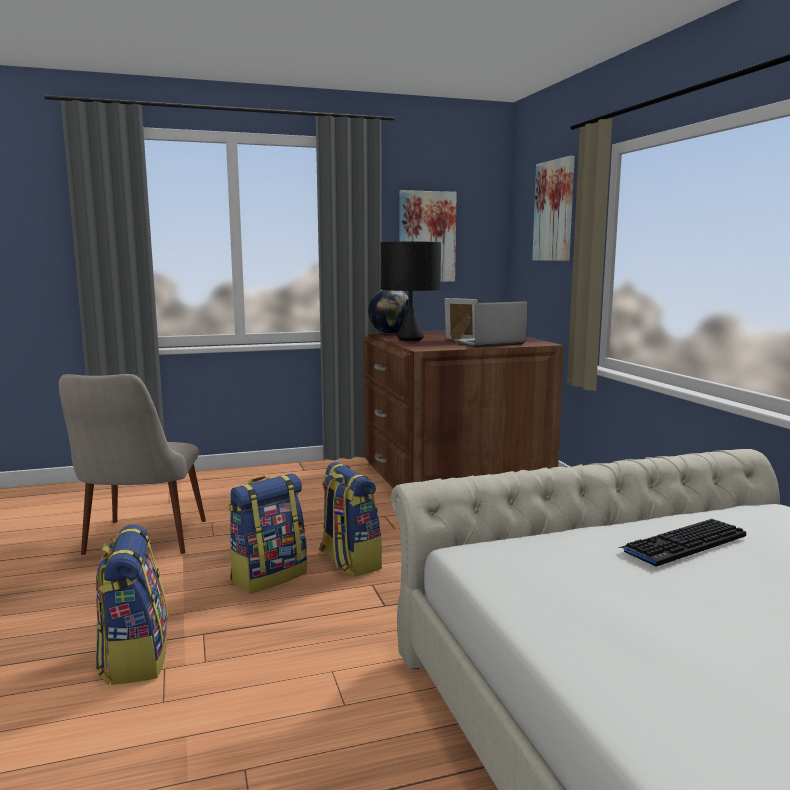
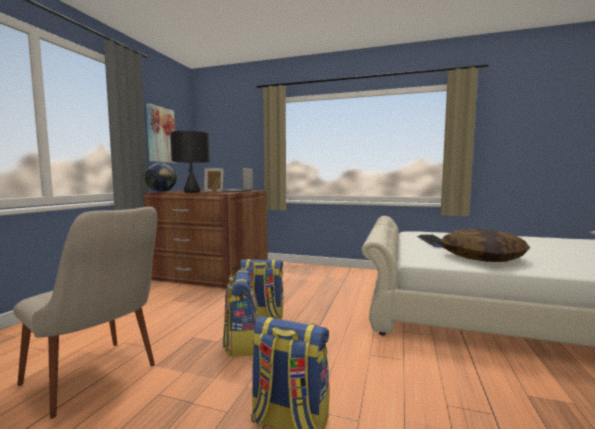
camera: 55 degrees left, 5 degrees down
picture [532,156,575,261] -> none
none -> pillow [439,229,530,262]

